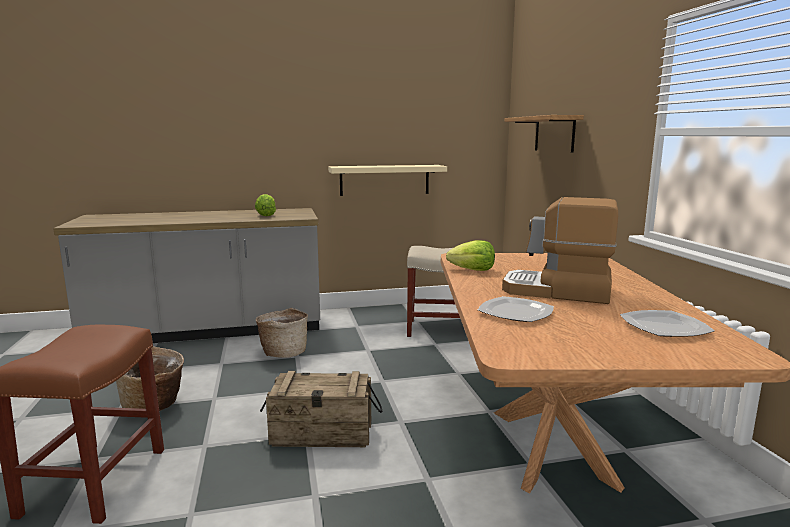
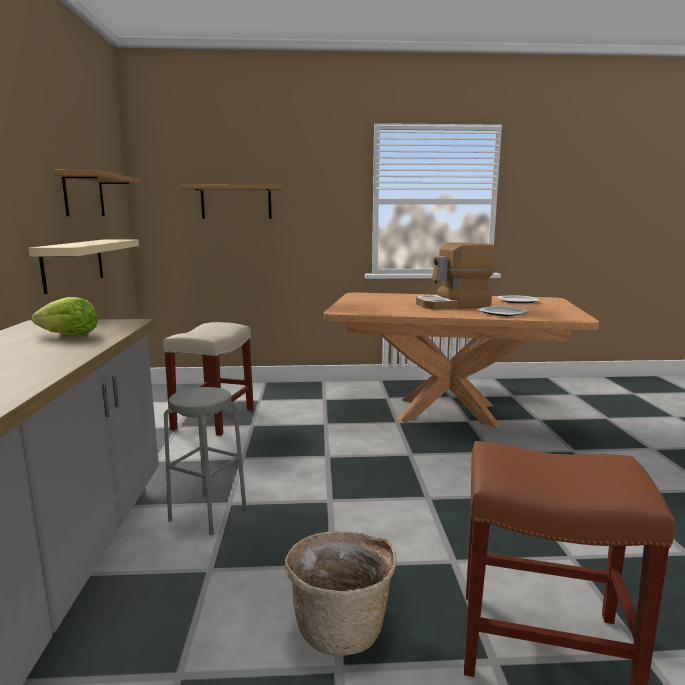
camera: 80 degrees left, 0 degrees up
basket [255,308,308,358] -> grey stool [164,387,246,535]
crate [260,371,382,447] -> none
lettuce [446,240,495,271] -> none
coffee machine [502,197,618,304] -> coffee machine turned 45 degrees clockwise [416,242,495,309]
none -> shelf [53,170,141,216]

